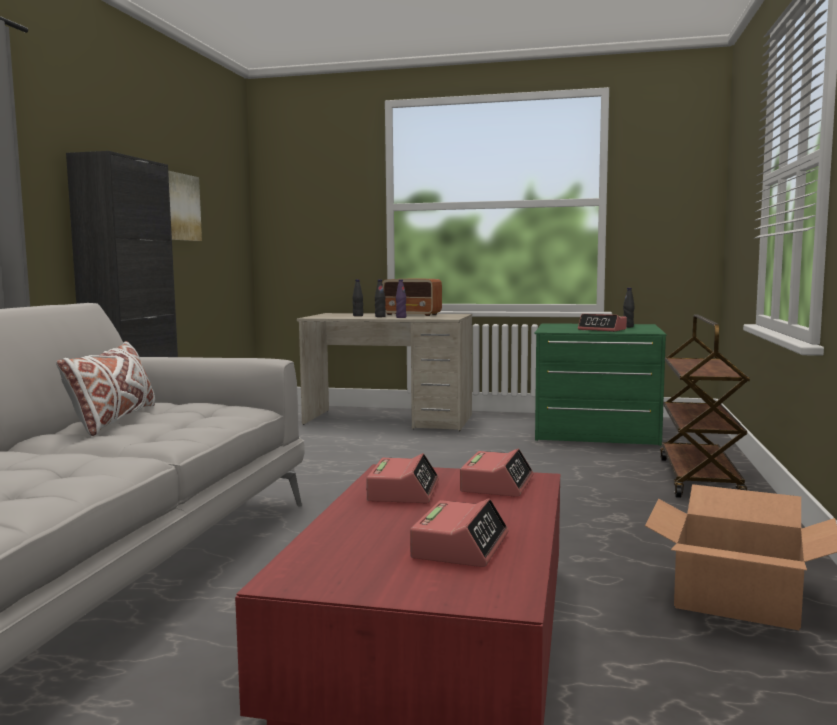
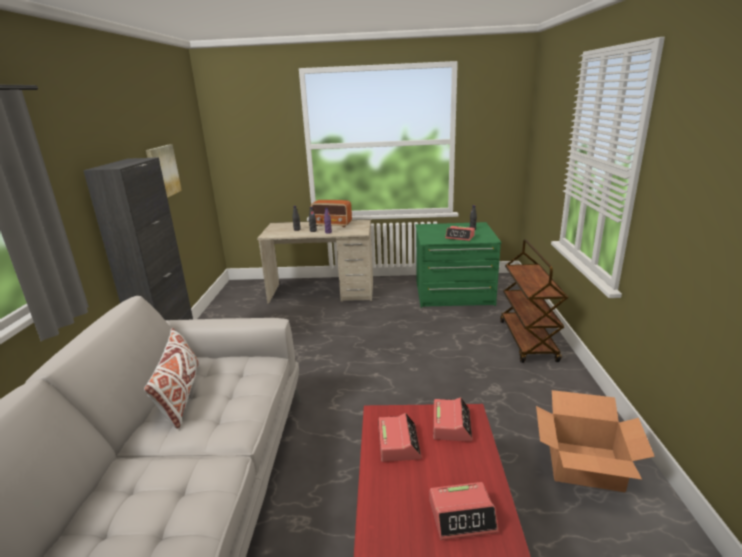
camera: 10 degrees left, 15 degrees up
alarm clock [410,498,508,567] -> alarm clock turned 75 degrees clockwise [430,482,498,540]

